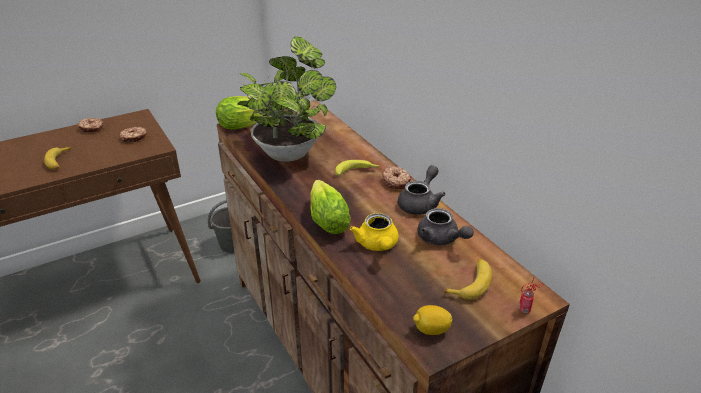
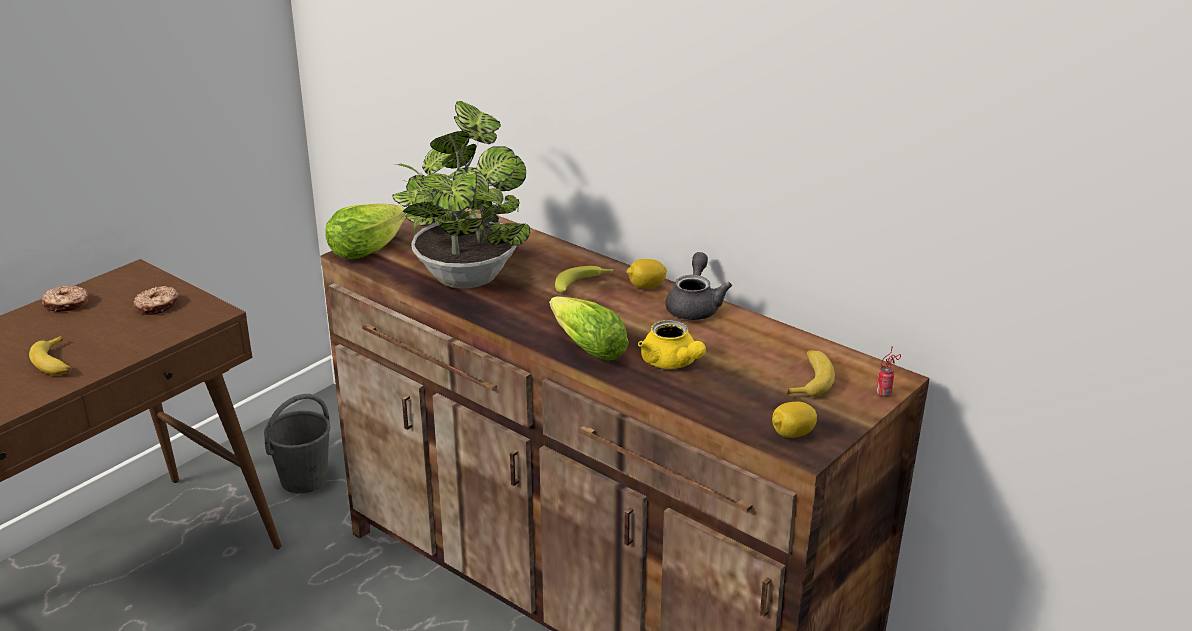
camera: 20 degrees left, 5 degrees down
donut [383,166,411,189] -> lemon [627,259,667,289]
grey teapot [418,208,474,245] -> none

